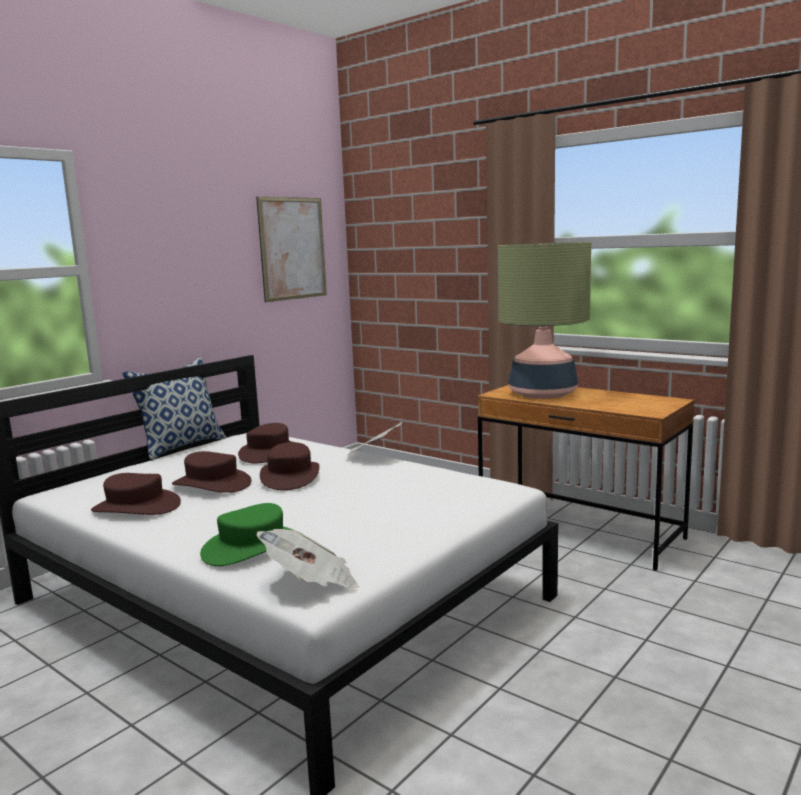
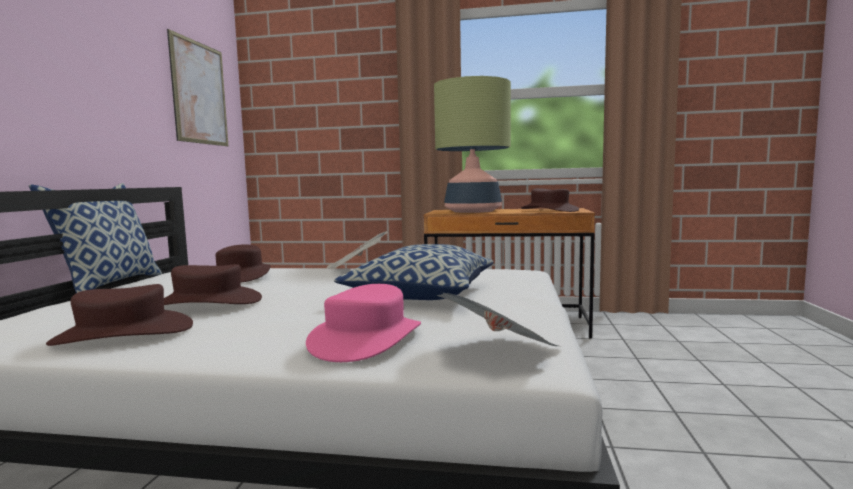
camera: 30 degrees left, 5 degrees down
green hat [200,503,293,566] -> pink hat [306,284,421,362]
brown hat [260,442,319,490] -> brown hat moved to [521,188,579,212]
none -> pillow [334,244,493,300]

